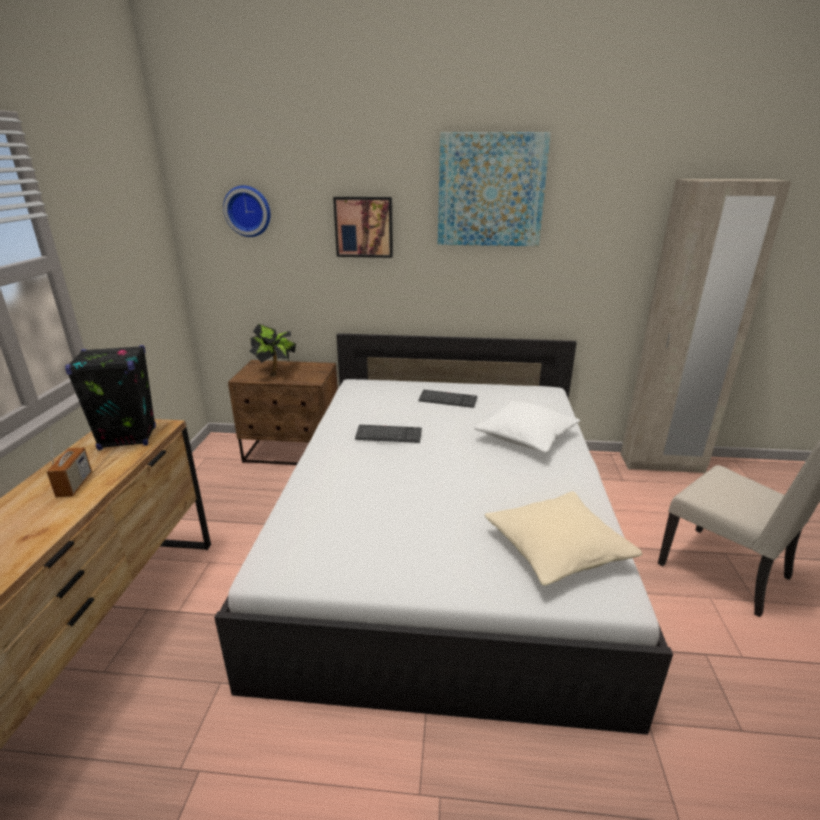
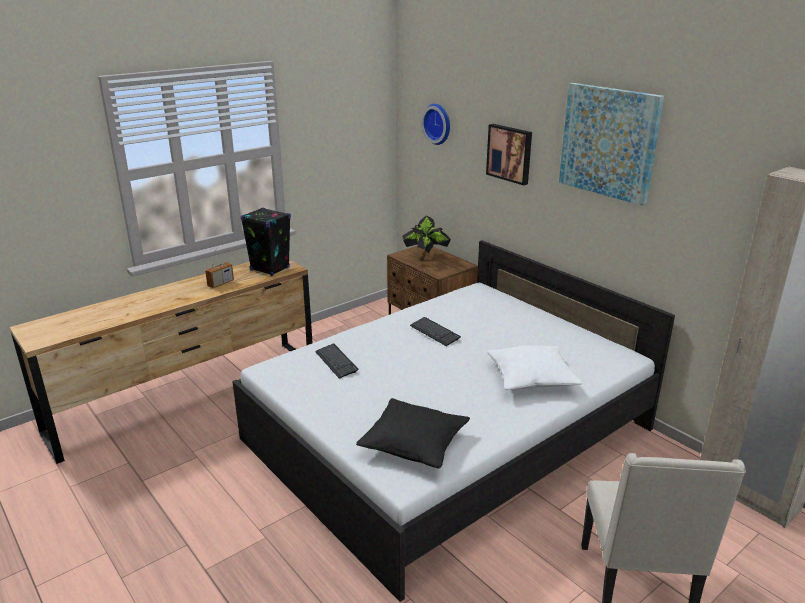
camera: 45 degrees right, 0 degrees up
keyboard [418,390,477,408] -> keyboard moved to [315,344,358,379]
beige pillow [485,491,642,586] -> black pillow [356,398,470,468]

